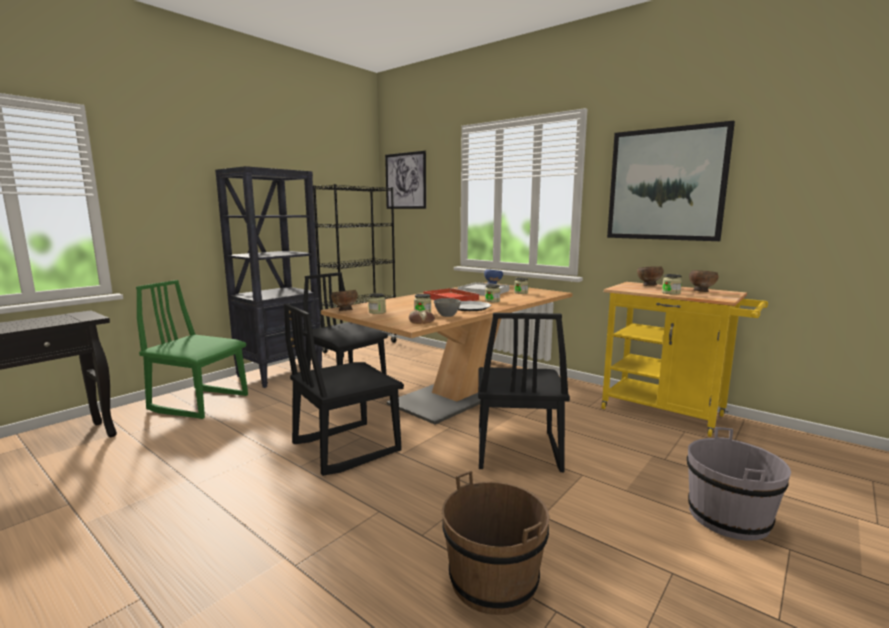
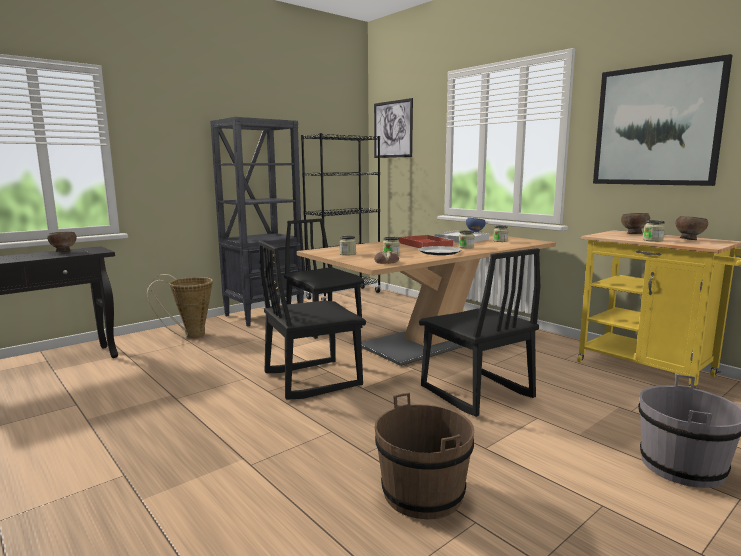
camera: 10 degrees right, 0 degrees up
green chair [136,280,248,419] -> basket [147,274,213,338]
brown bowl [331,290,358,311] -> brown bowl moved to [47,232,77,252]
grey bowl [434,298,461,317] -> none
black chair [478,313,570,472] -> black chair turned 45 degrees counterclockwise [419,248,540,417]

